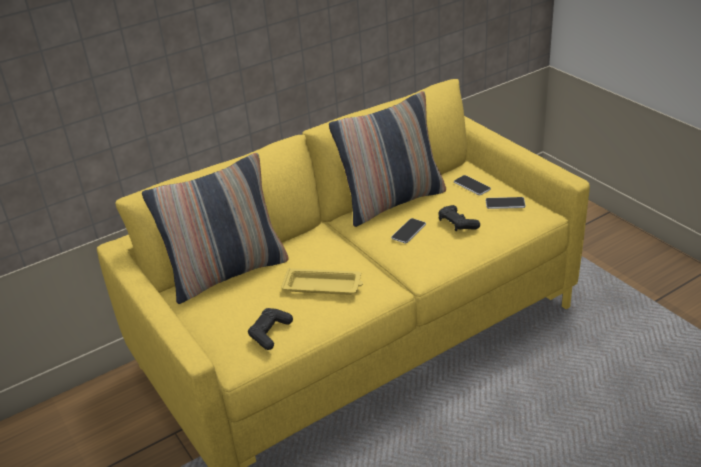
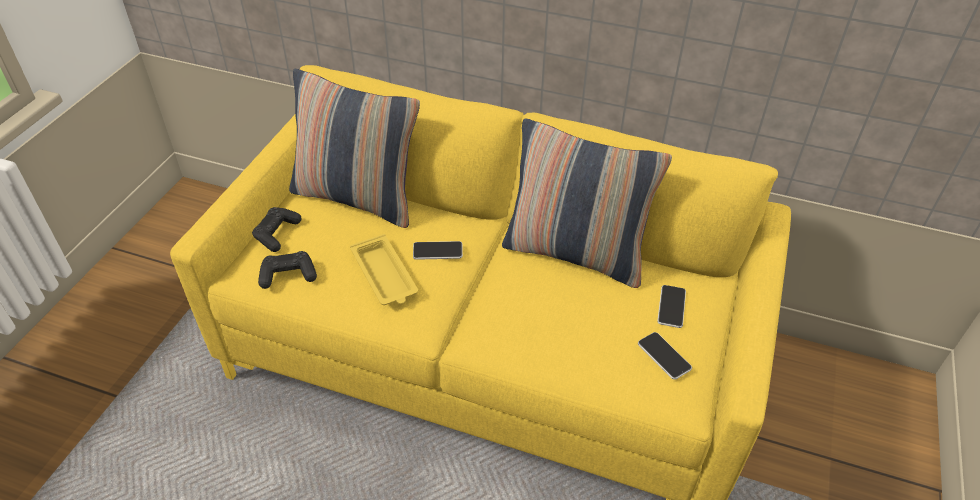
camera: 50 degrees right, 10 degrees up
phone [391,218,426,243] -> phone moved to [413,241,463,260]
black game controller [439,205,480,231] -> black game controller moved to [252,207,302,252]

